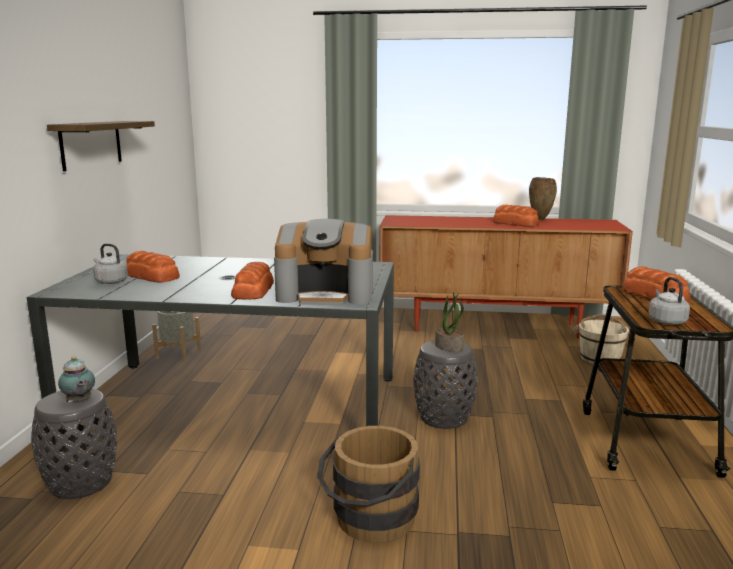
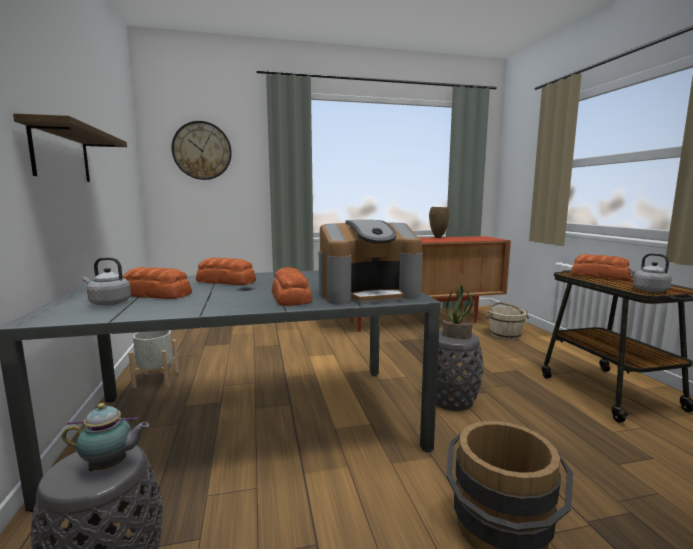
camera: 20 degrees left, 5 degrees down
teapot [58,356,95,402] -> teapot turned 45 degrees counterclockwise [62,403,149,470]
bread [493,205,539,227] -> bread moved to [196,258,256,285]
none -> wall clock [172,121,232,180]

